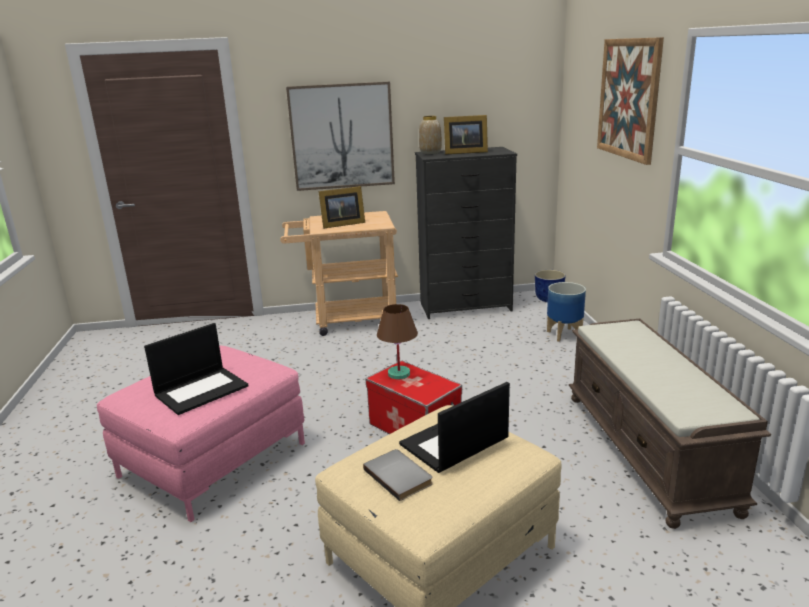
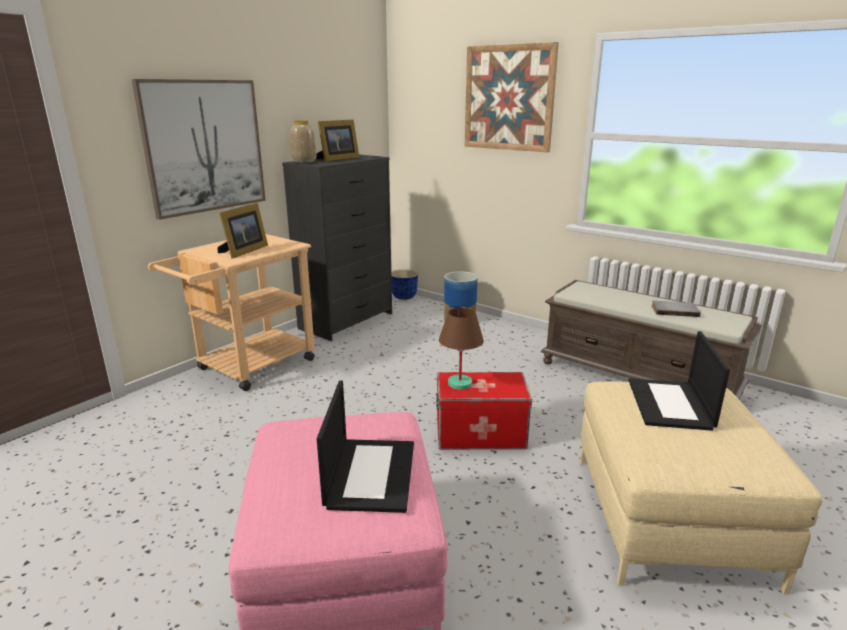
camera: 45 degrees left, 0 degrees up
grey book [363,449,433,501] -> grey book moved to [651,301,701,317]

